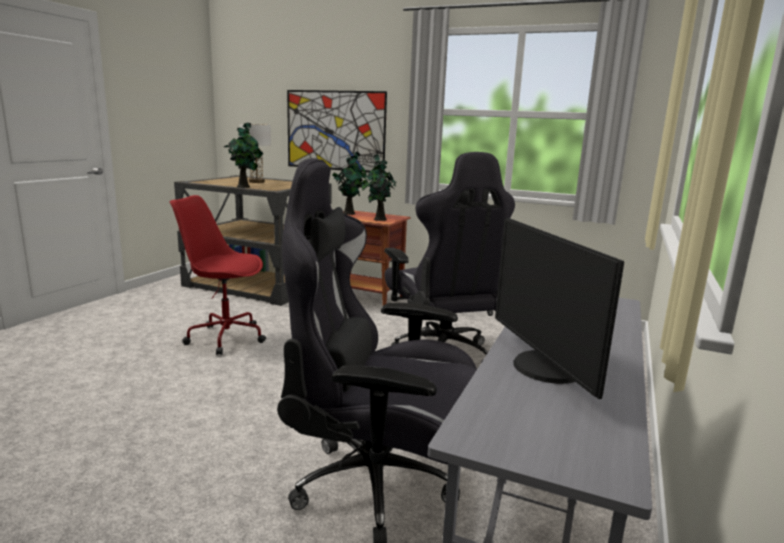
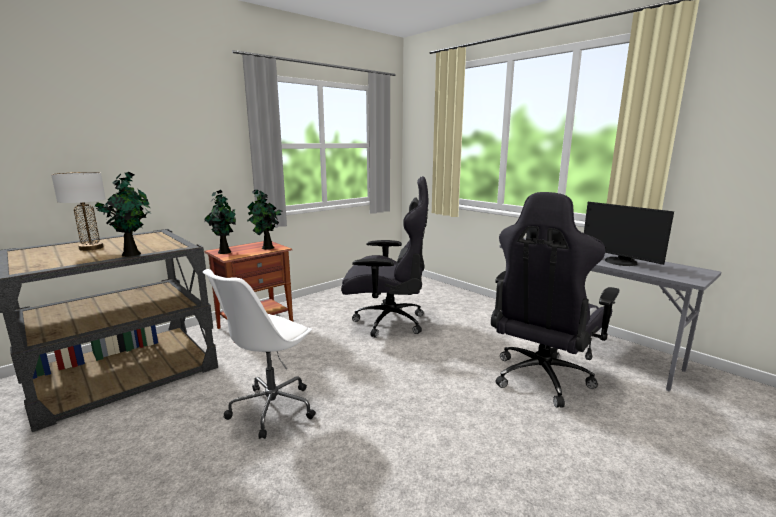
camera: 65 degrees left, 0 degrees up
red office chair [170,195,266,355] -> white office chair [203,269,316,439]
picture [287,90,387,173] -> none
monitor [495,218,624,399] -> monitor turned 45 degrees clockwise [584,202,674,266]

